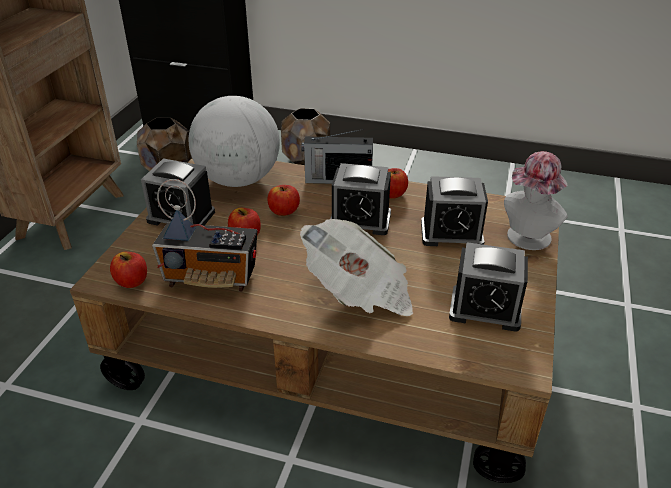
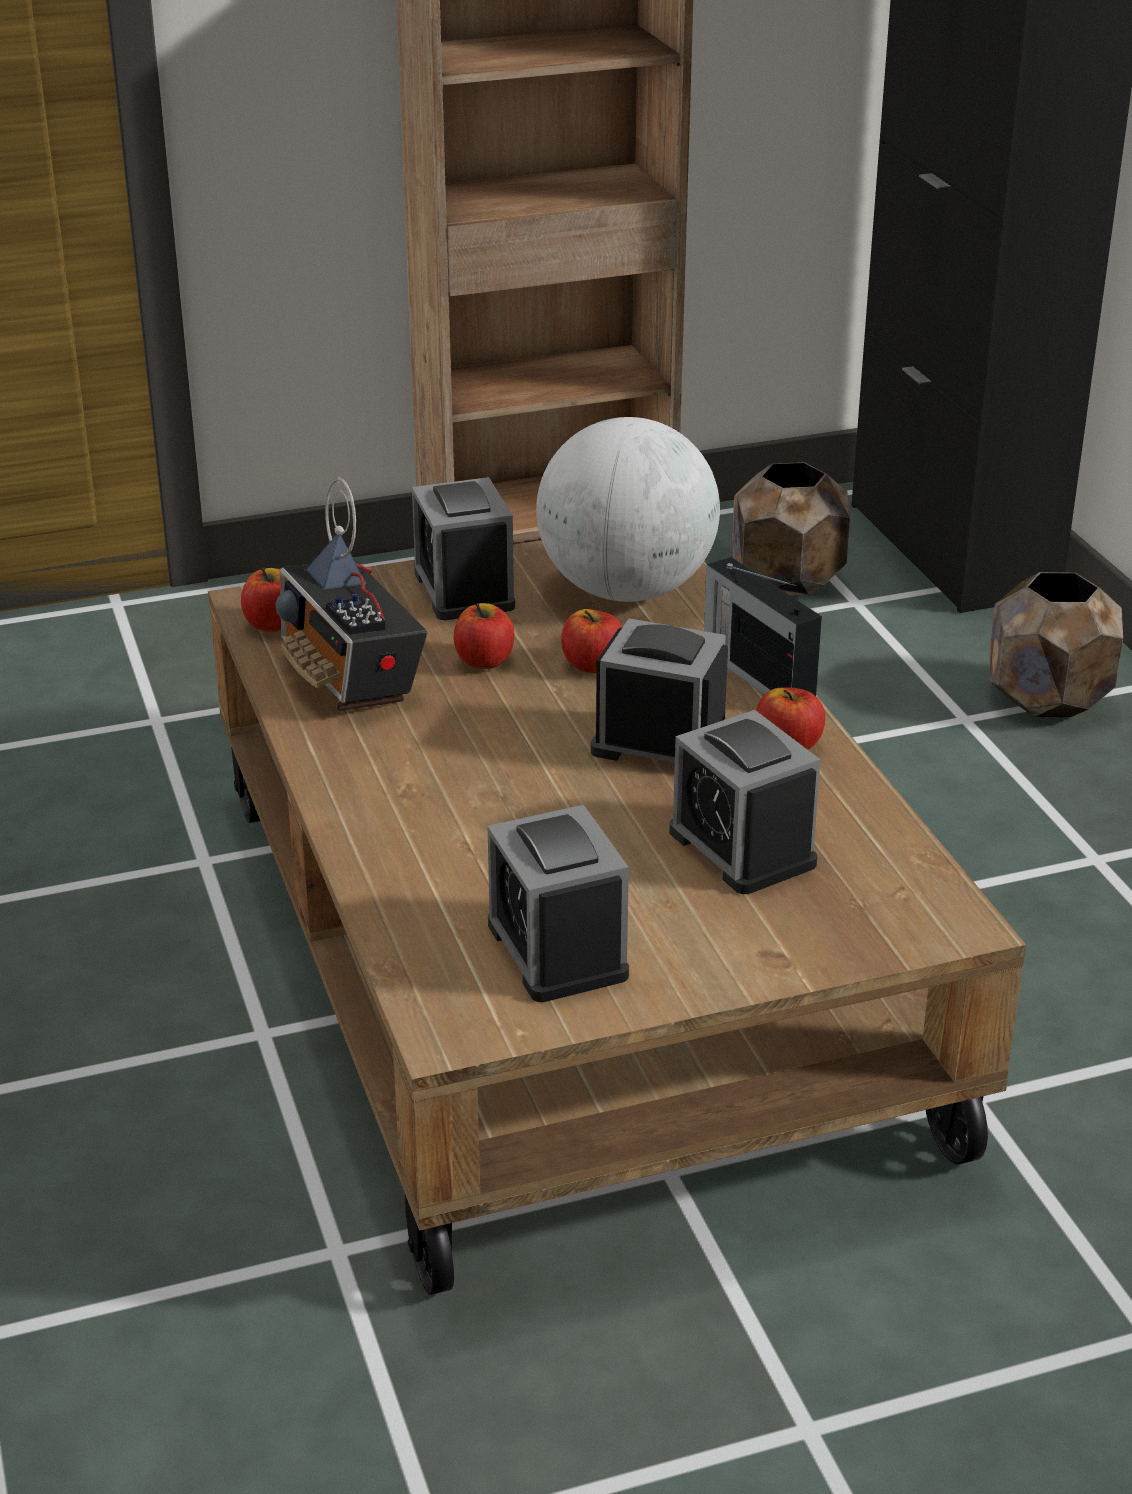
camera: 55 degrees right, 5 degrees down
newspaper [300,219,413,316] -> none
alarm clock [330,163,391,235] -> alarm clock turned 135 degrees clockwise [590,619,728,763]
hat [504,151,568,250] -> none

